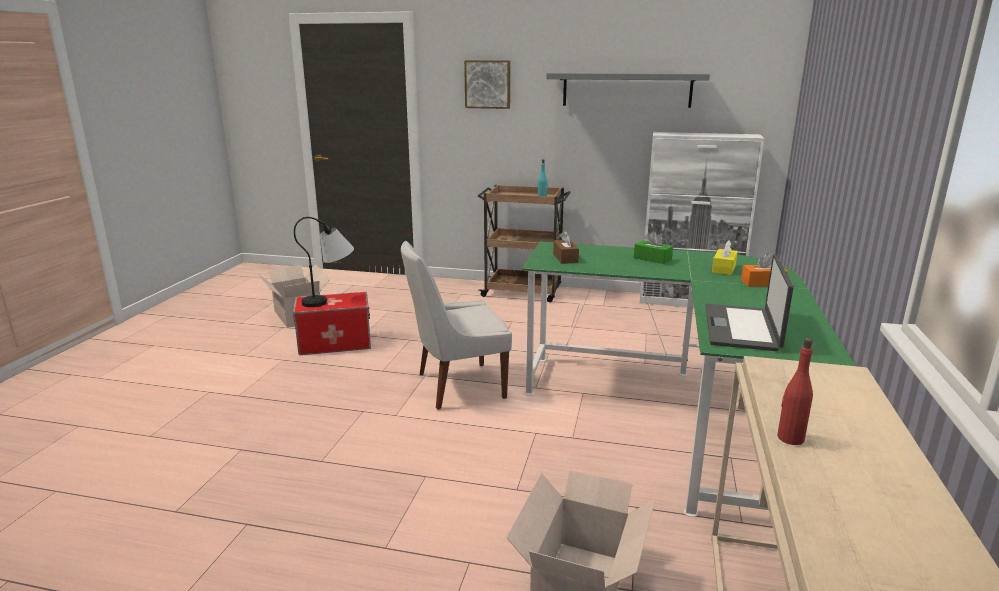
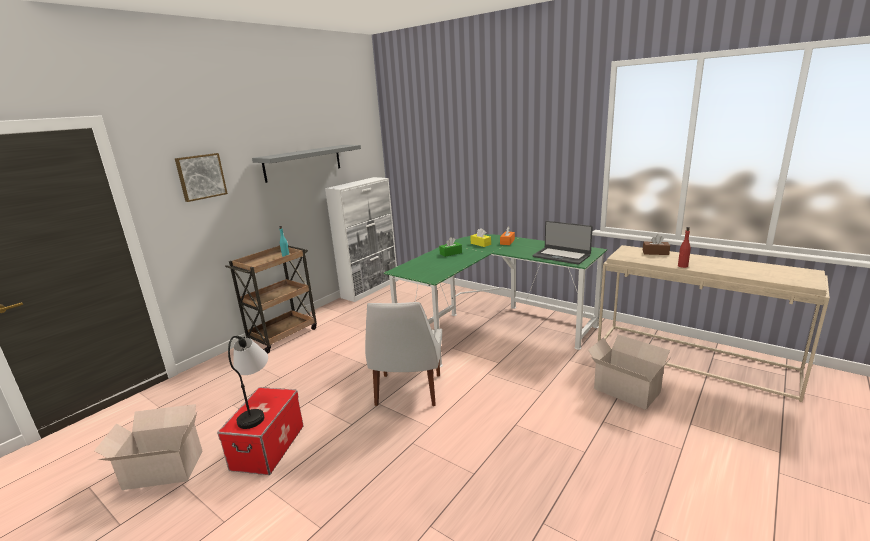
camera: 65 degrees left, 0 degrees up
brown tissue box [553,231,579,264] -> brown tissue box moved to [643,235,670,255]

